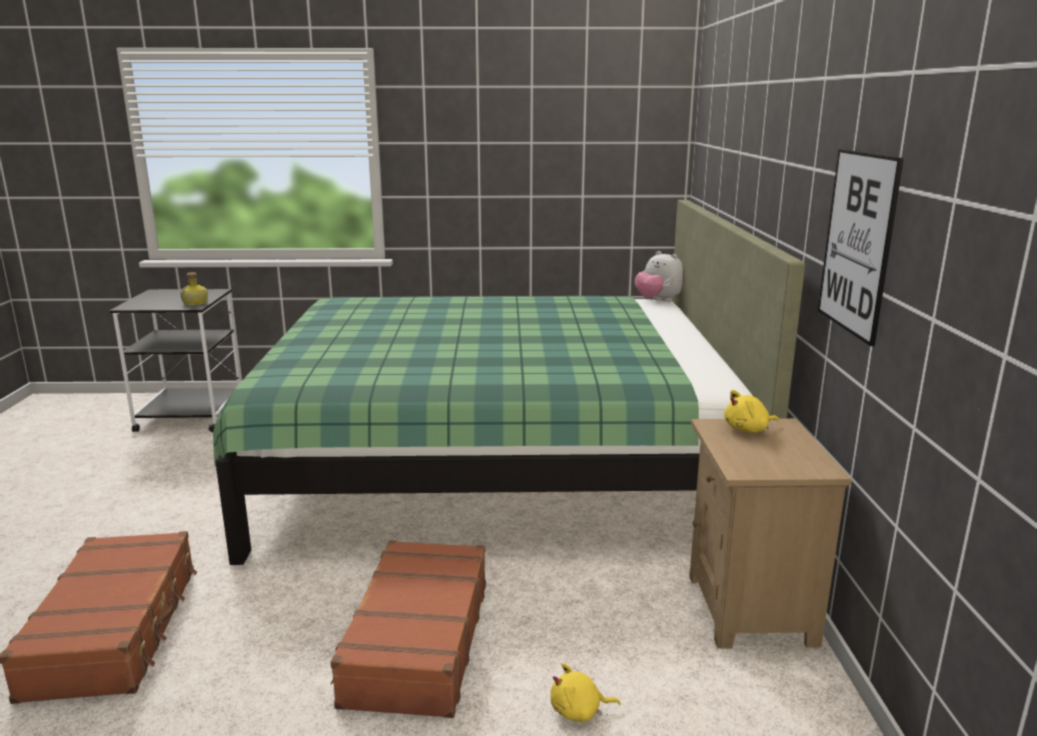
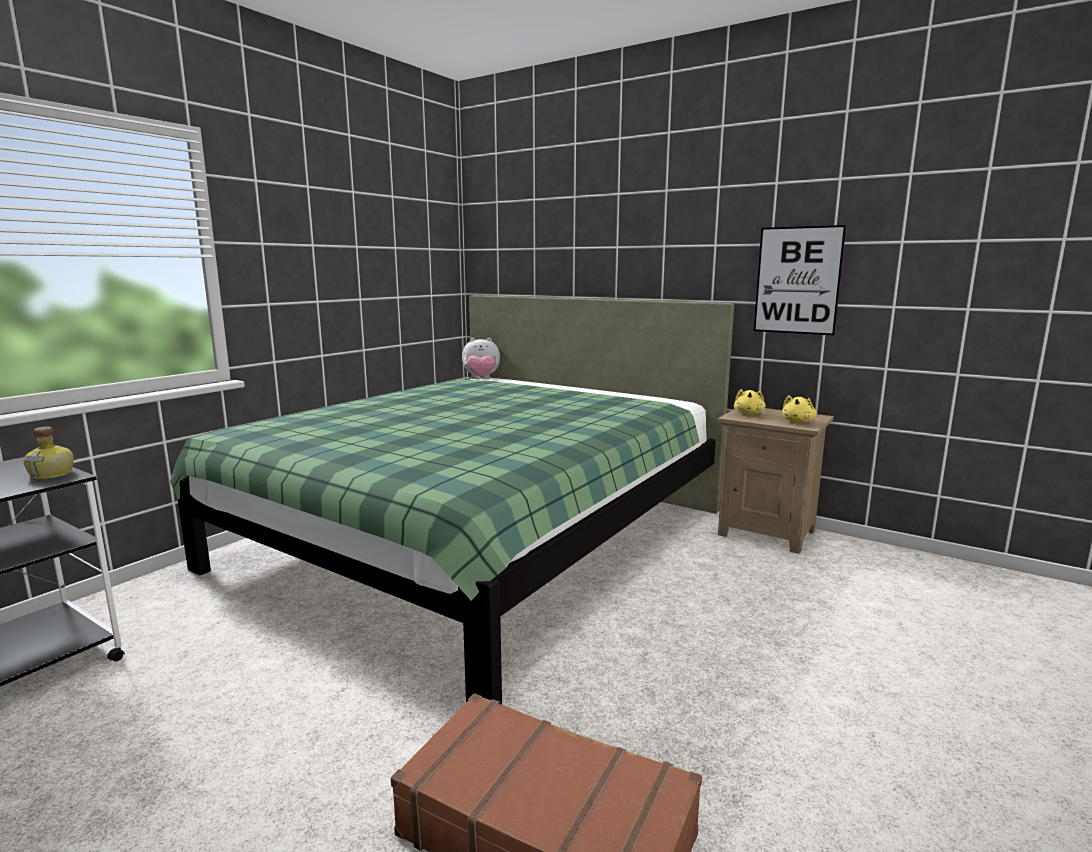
camera: 55 degrees left, 5 degrees down
brown suitcase [331,540,486,718] -> none
yellow plush toy [550,663,621,722] -> yellow plush toy moved to [782,395,817,423]

